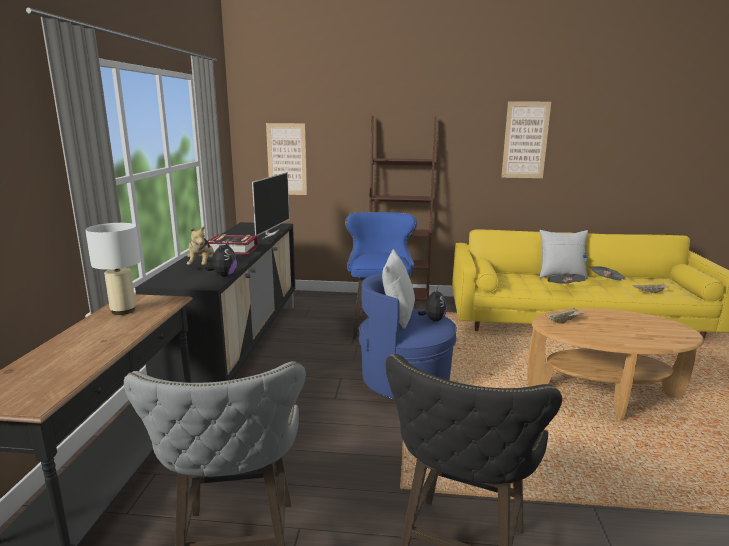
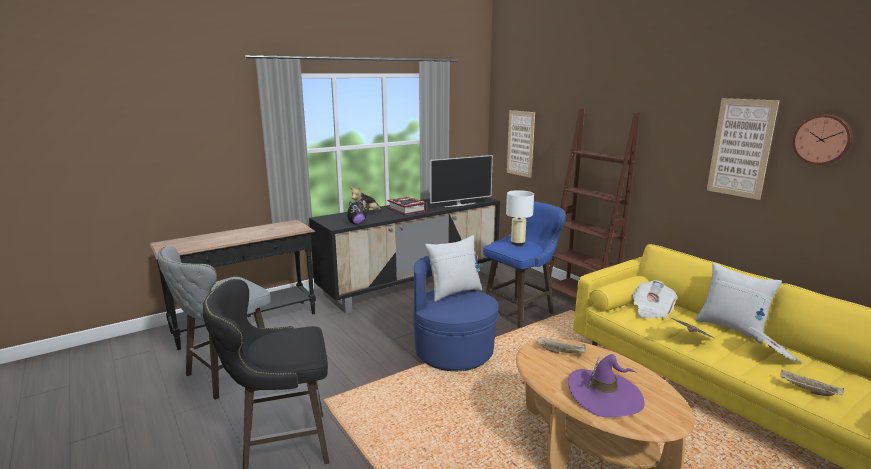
camera: 50 degrees right, 0 degrees up
white table lamp [85,223,141,315] -> white table lamp moved to [506,190,534,245]
plush toy [418,288,447,321] -> none
none -> purple hat [568,354,645,417]
none -> newspaper [632,280,677,318]
none -> wall clock [792,115,853,165]

